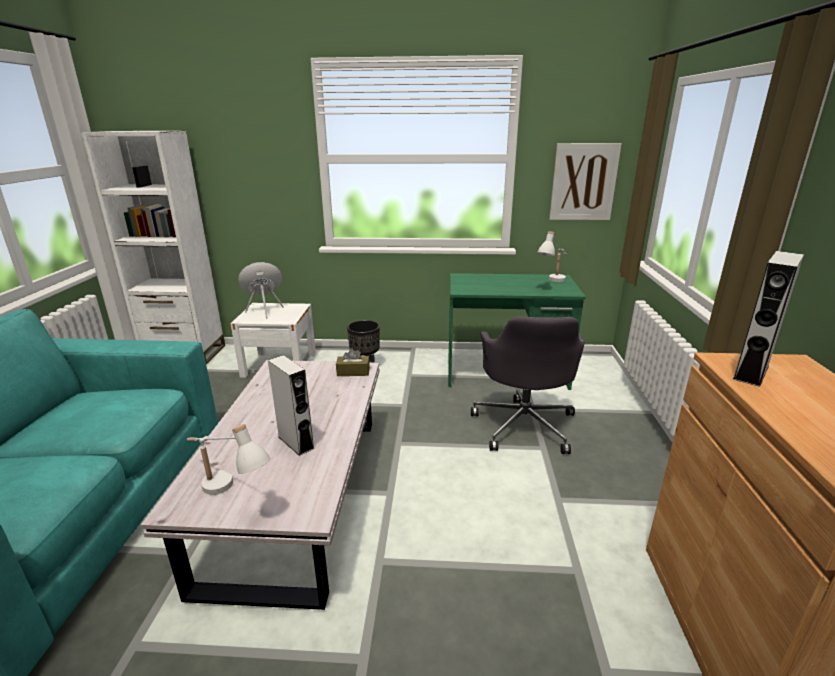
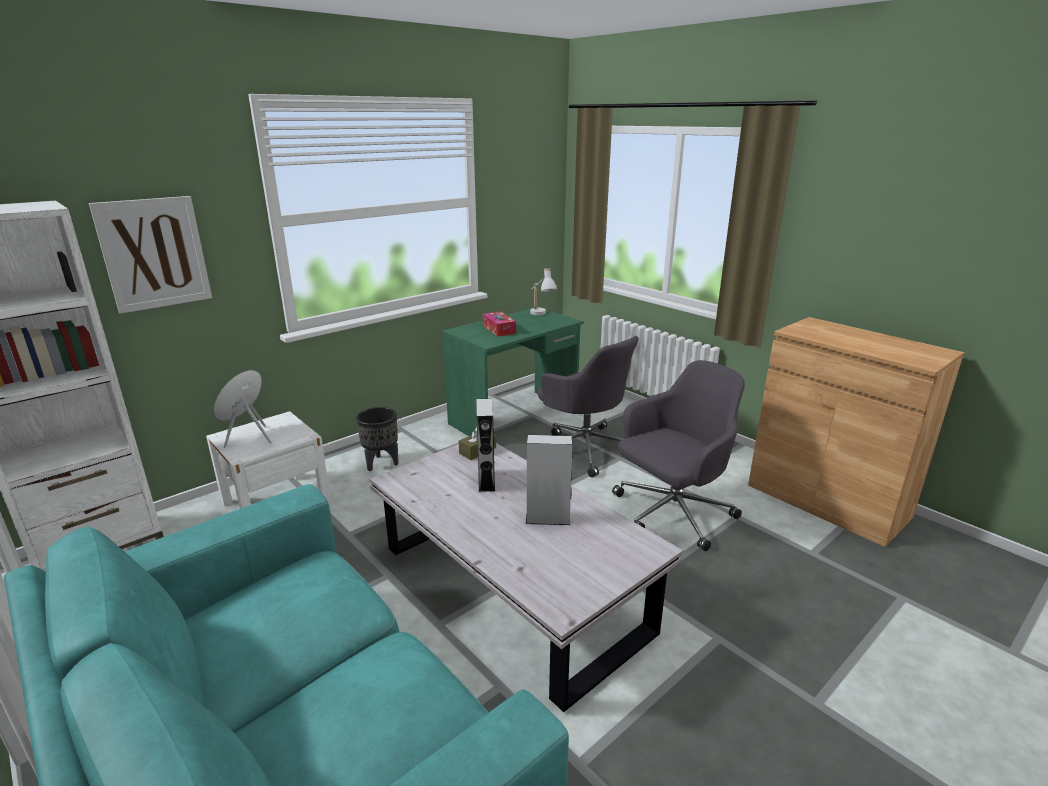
camera: 45 degrees left, 0 degrees up
white table lamp [187,424,270,495] -> none
picture [549,143,622,220] -> picture moved to [89,196,212,314]
grey speaker [733,251,804,387] -> grey speaker moved to [476,399,495,492]
none -> tissue box [483,311,516,337]
none -> grey office chair [612,360,745,551]

